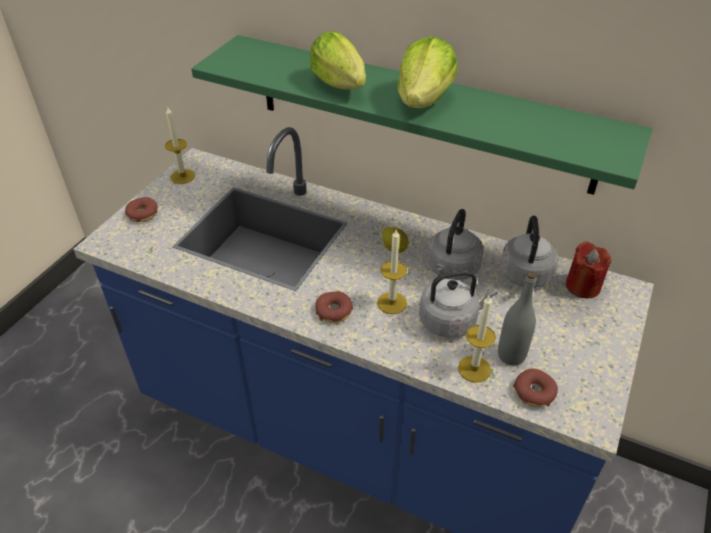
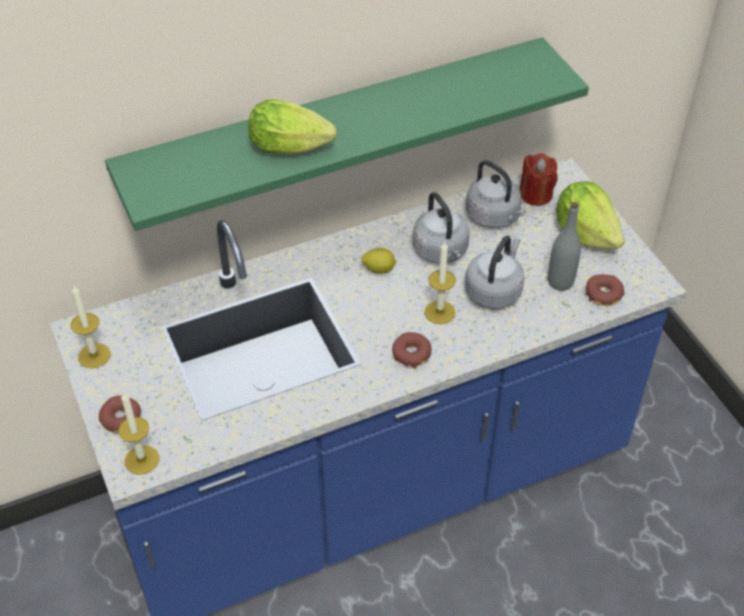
camera: 50 degrees left, 5 degrees up
lettuce [398,36,457,108] -> lettuce moved to [556,181,625,249]
candle [458,296,496,383] -> candle moved to [118,391,159,475]

